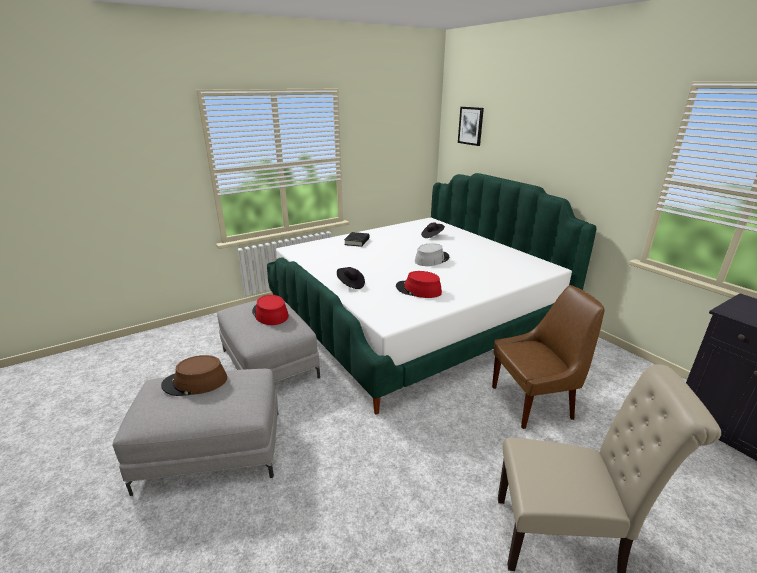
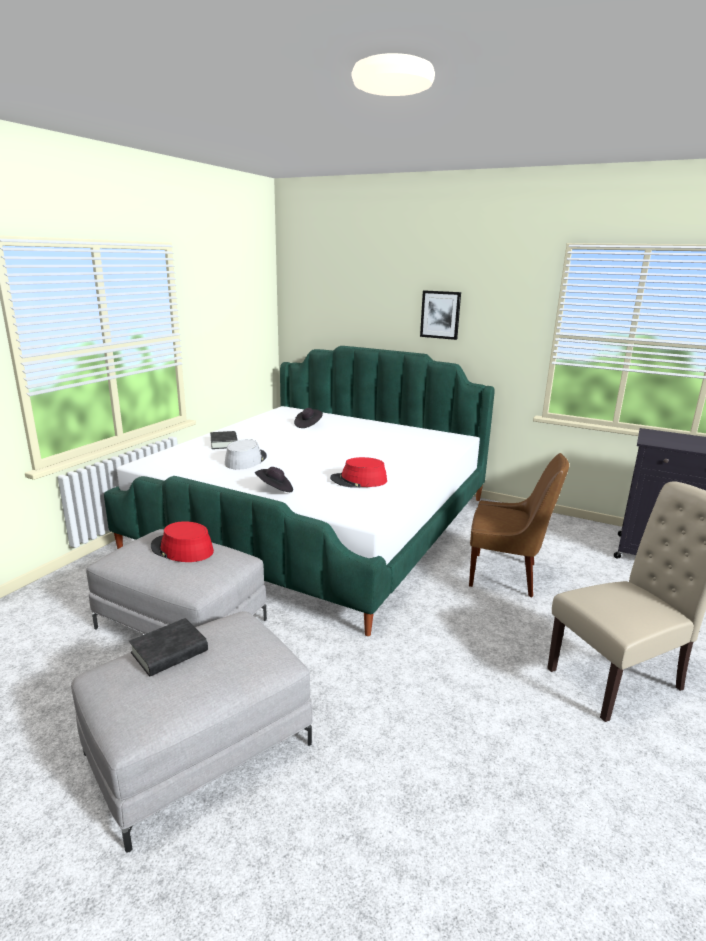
camera: 30 degrees left, 5 degrees down
brown hat [161,355,227,396] -> black book [129,618,208,677]
grey hat [415,243,449,266] -> grey hat moved to [225,439,267,469]
picture [458,107,484,146] -> picture moved to [420,290,461,340]
brown chair [492,285,605,429] -> brown chair turned 60 degrees clockwise [469,453,569,597]

